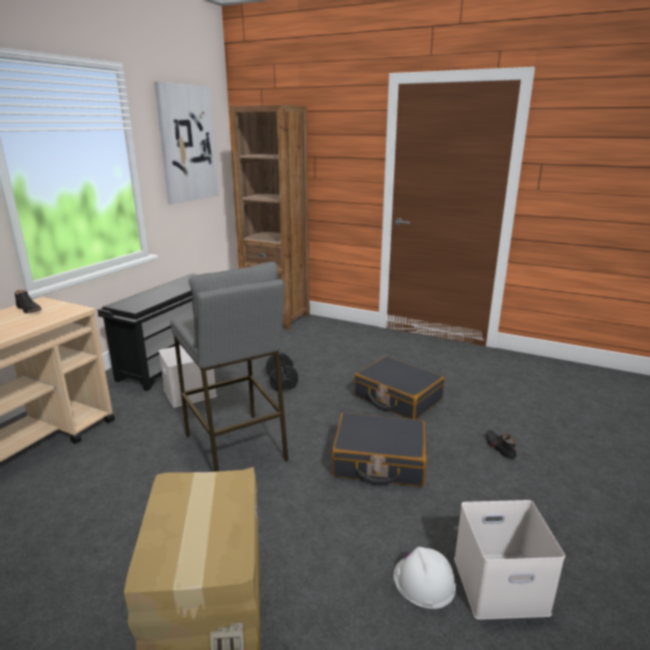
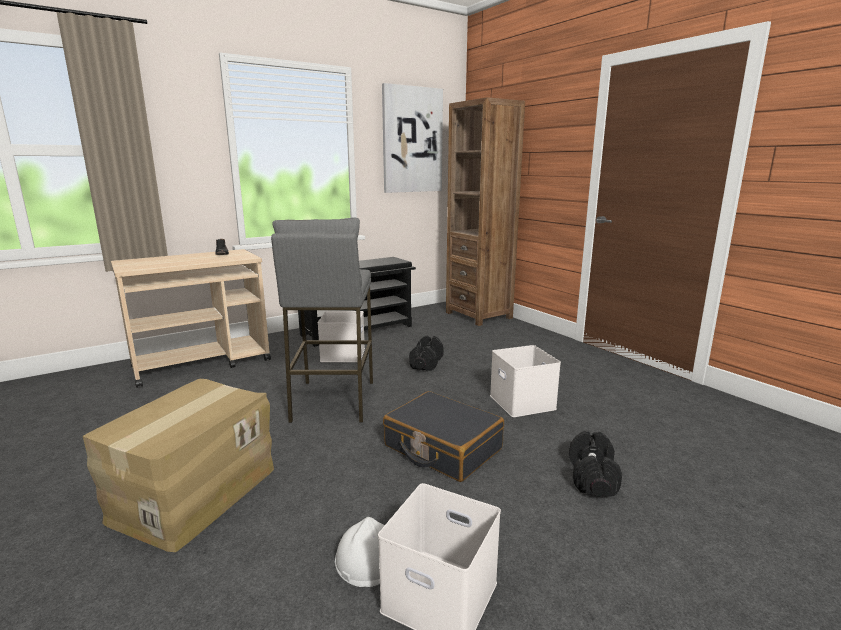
camera: 30 degrees right, 5 degrees down
black suitcase [354,356,445,419] -> white storage box [490,345,561,417]
black shoe [485,430,516,459] -> black dumbbell [569,431,622,497]

